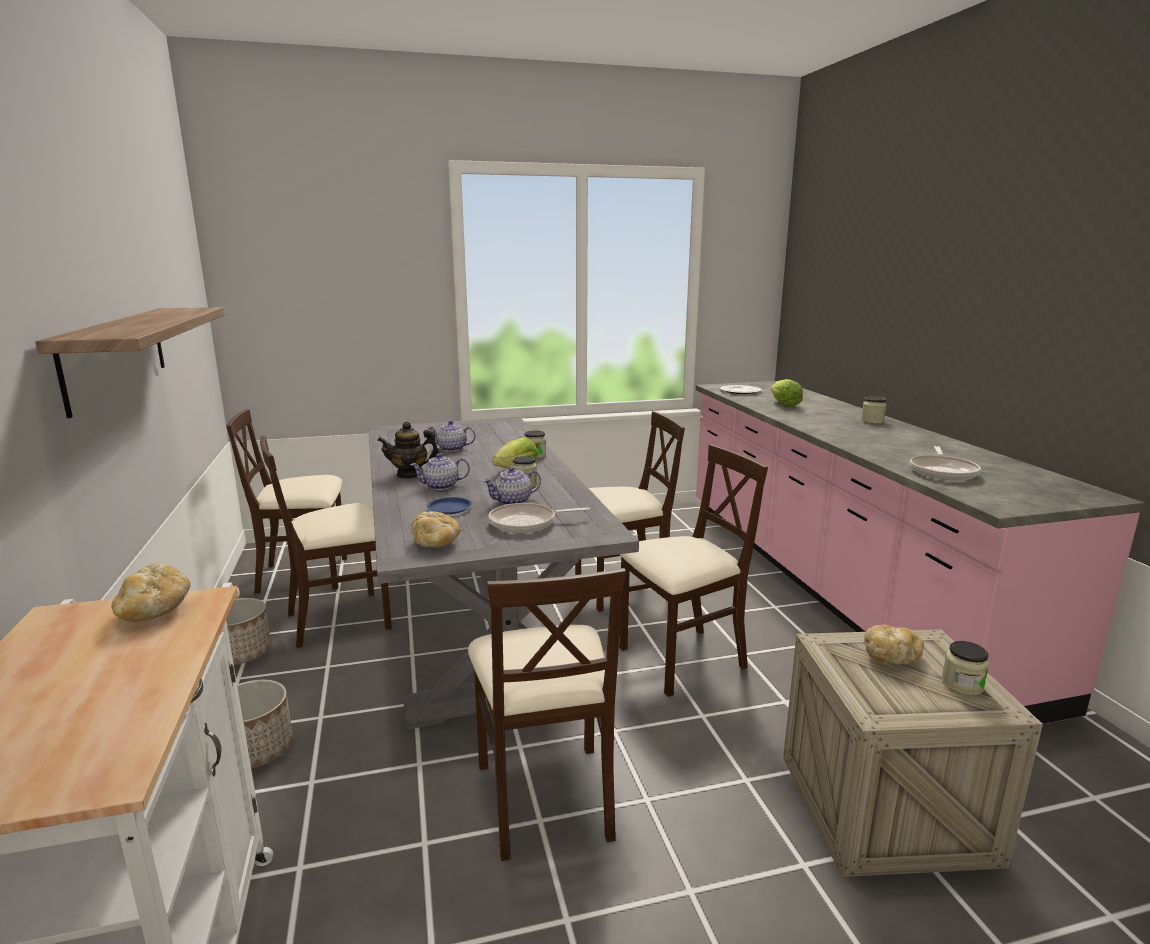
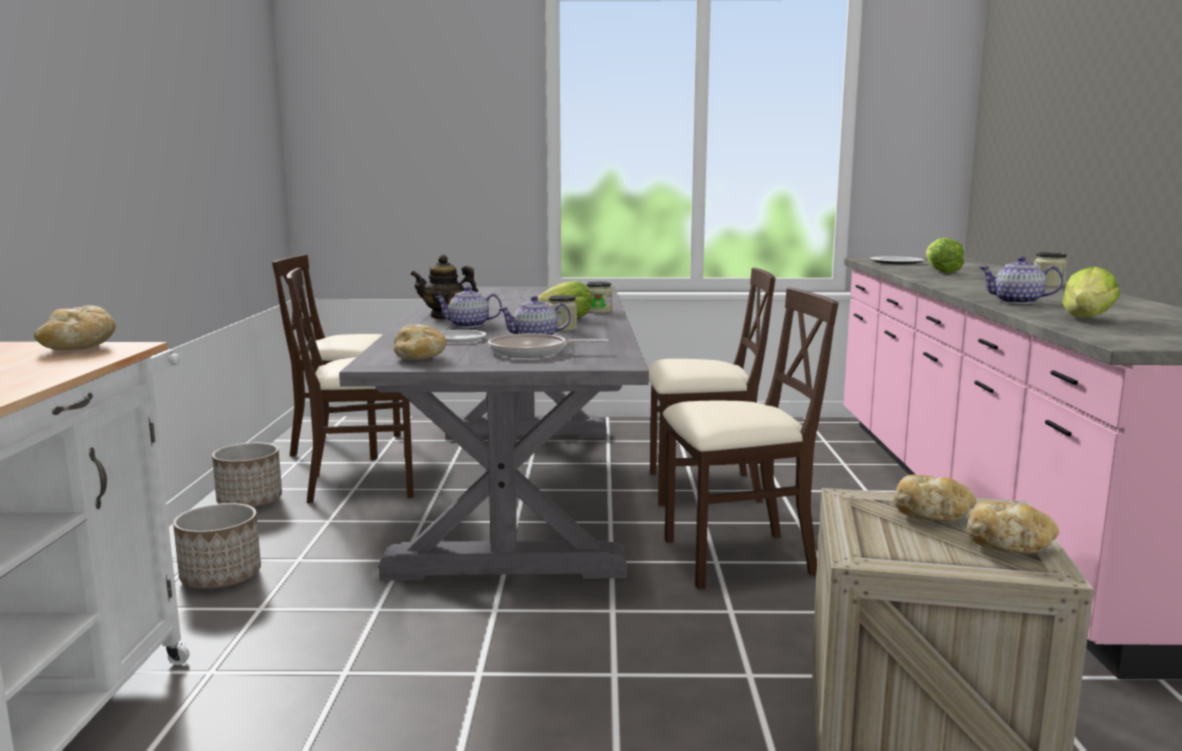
camera: 15 degrees right, 5 degrees down
shelf [35,307,224,418] -> none
blue plate [427,497,472,514] -> white plate [441,330,486,342]
teapot [428,421,476,452] -> teapot moved to [979,256,1064,304]
beige chair [468,568,626,861] -> none
frying pan [910,446,981,481] -> lettuce [1062,266,1120,318]
jar [941,641,989,696] -> bread [967,501,1059,554]

